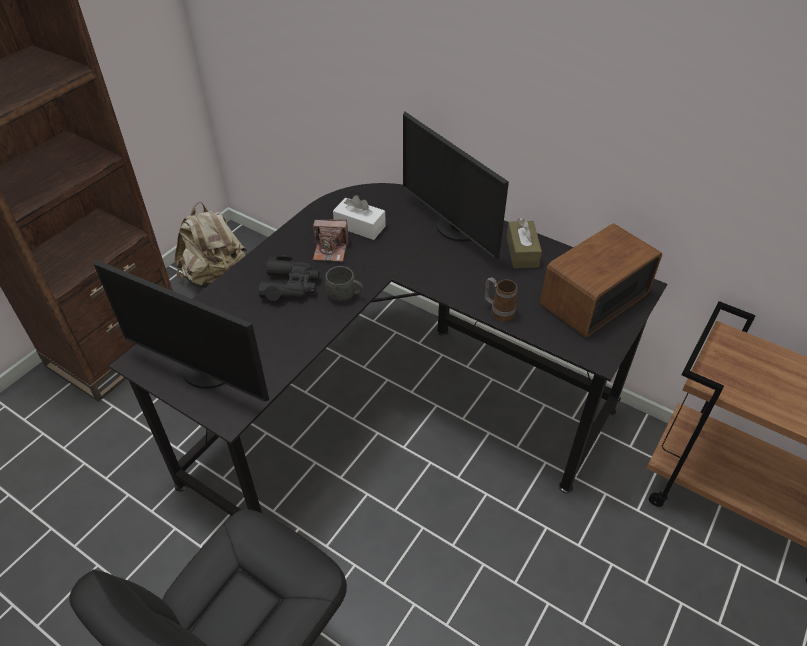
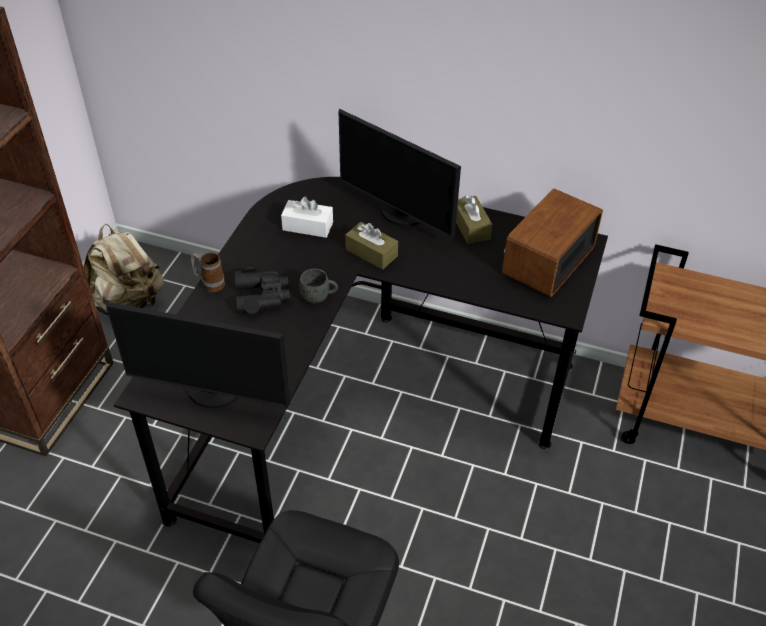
camera: 15 degrees left, 0 degrees up
camera [313,220,349,262] -> none
mug [485,277,517,322] -> mug moved to [191,252,225,292]
none -> brown tissue box [345,222,398,269]

